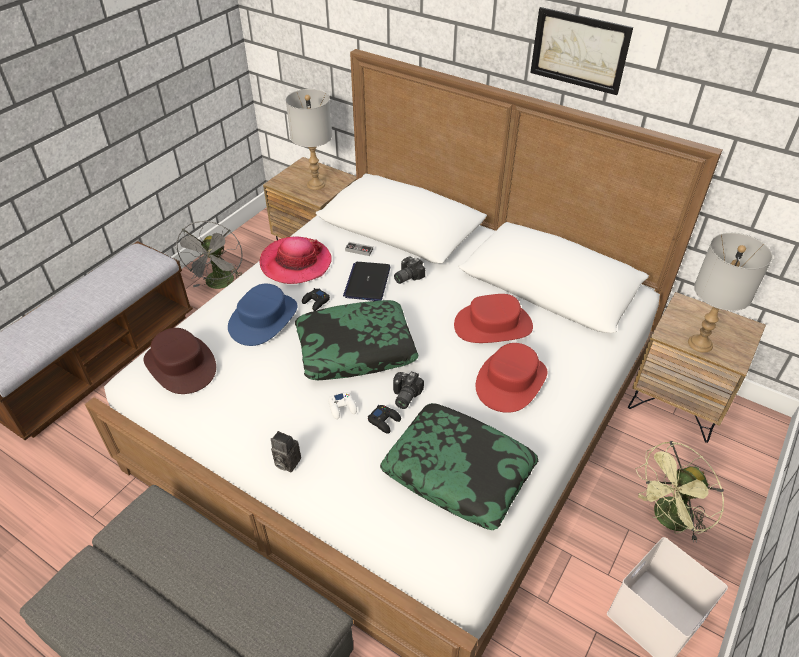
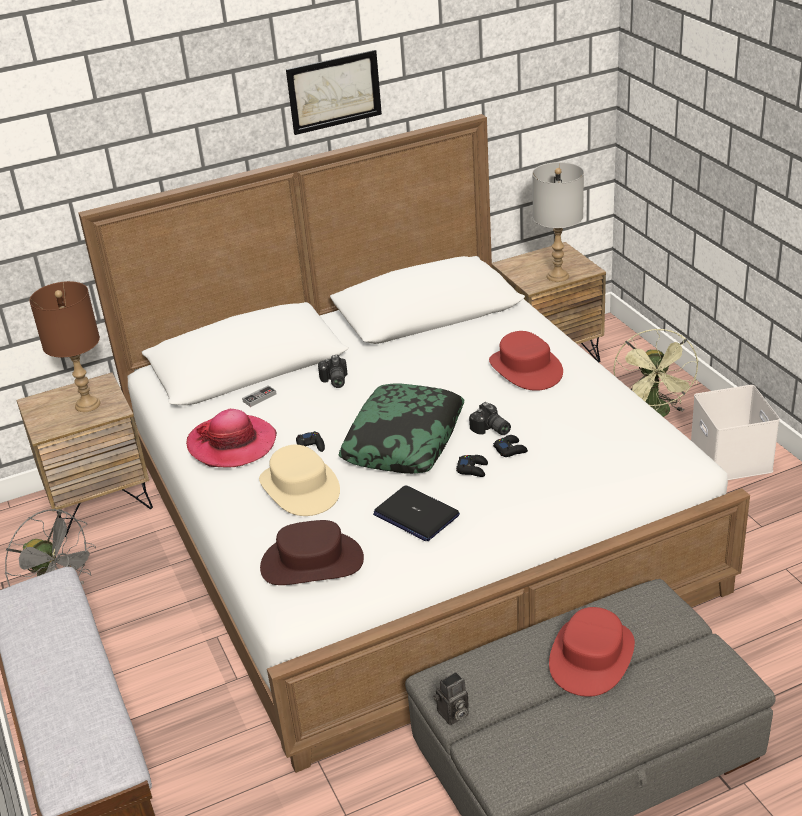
camera: 55 degrees left, 10 degrees down
blue hat [228,284,298,346] -> beige hat [259,445,340,516]
camera [271,431,301,472] -> camera moved to [433,672,469,725]
grey table lamp [286,89,332,190] -> brown table lamp [29,281,101,412]
white game controller [328,391,357,419] -> black game controller [456,455,488,477]
laptop [343,262,391,301] -> laptop moved to [373,485,460,541]
pillow [380,403,538,530] -> none
red hat [454,294,533,343] -> red hat moved to [549,607,635,697]

